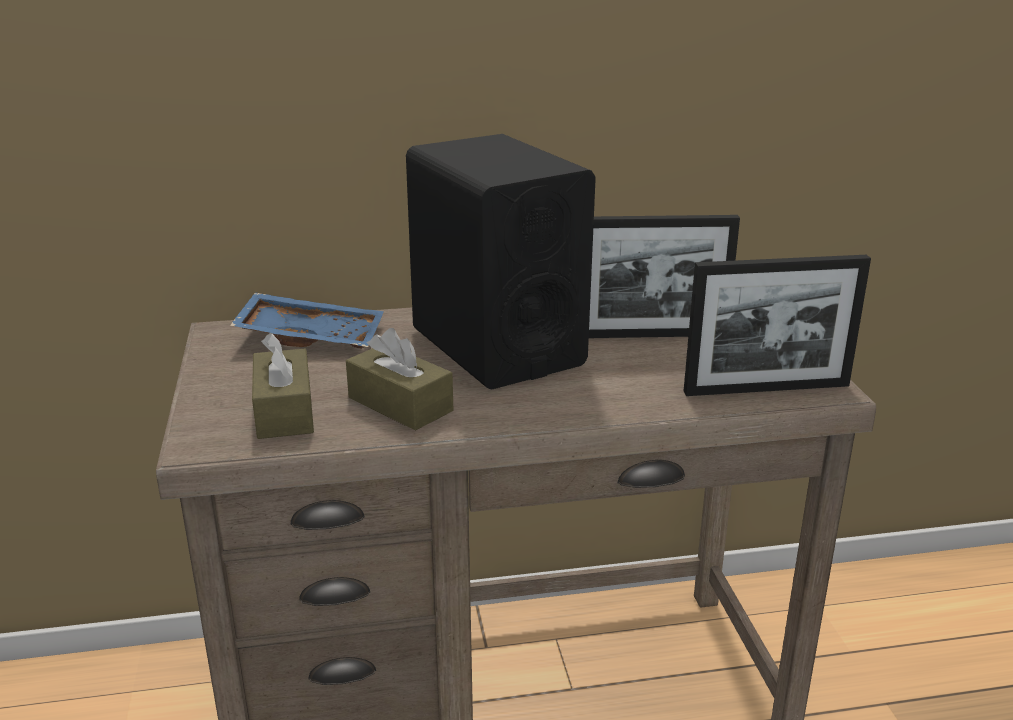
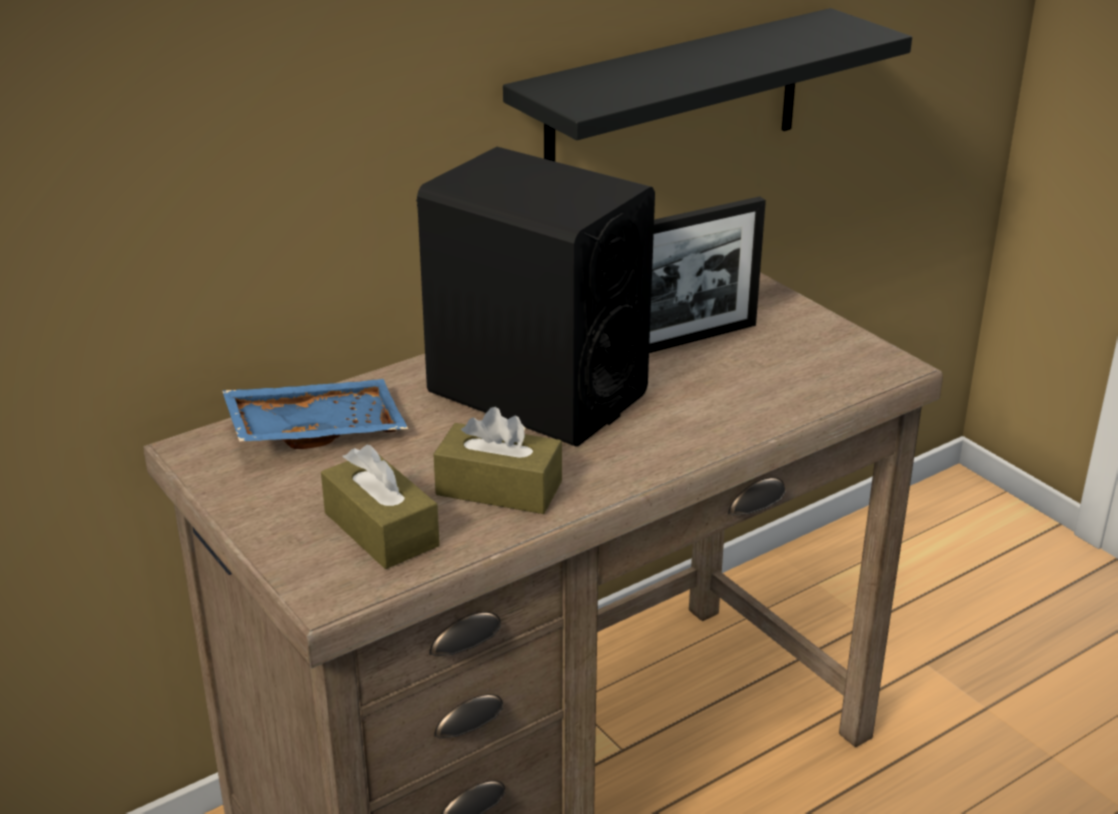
camera: 25 degrees left, 5 degrees up
picture frame [684,255,871,396] -> none
none -> black shelf [503,8,912,161]

